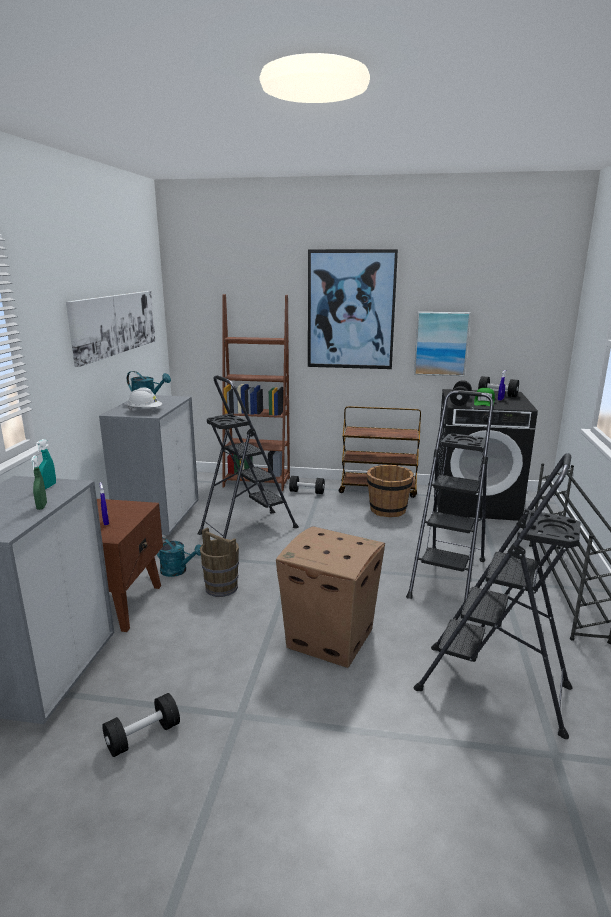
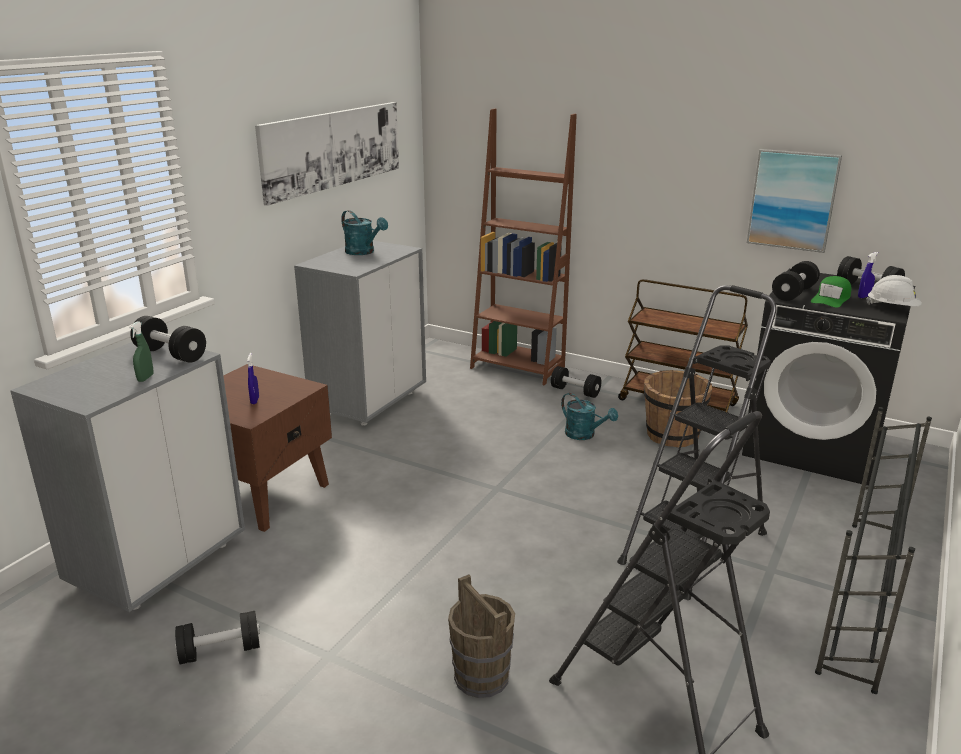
camera: 20 degrees right, 5 degrees up
turquoise spray bottle [36,439,56,489] -> black dumbbell [130,316,206,363]
white hard hat [127,388,162,410] -> white hard hat moved to [866,275,922,307]
turquoise watering can [157,537,201,577] -> turquoise watering can moved to [561,393,618,440]
step ladder [197,375,299,539] -> none
brown bucket [200,527,239,597] -> brown bucket moved to [448,574,515,698]
cardboard box [276,526,385,668] -> none
picture [308,249,398,369] -> none

